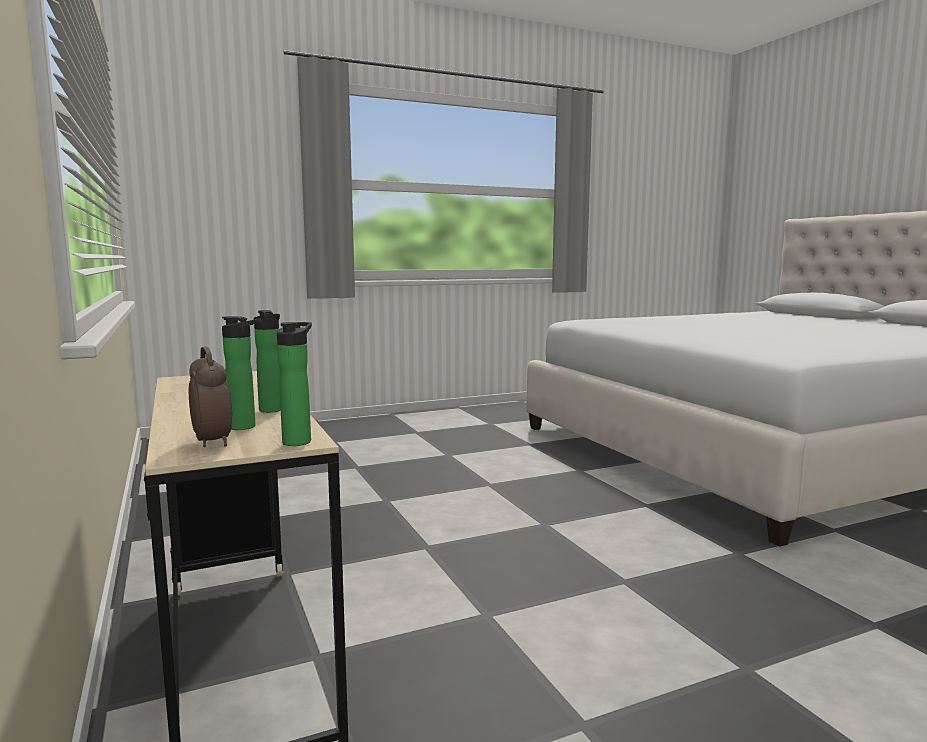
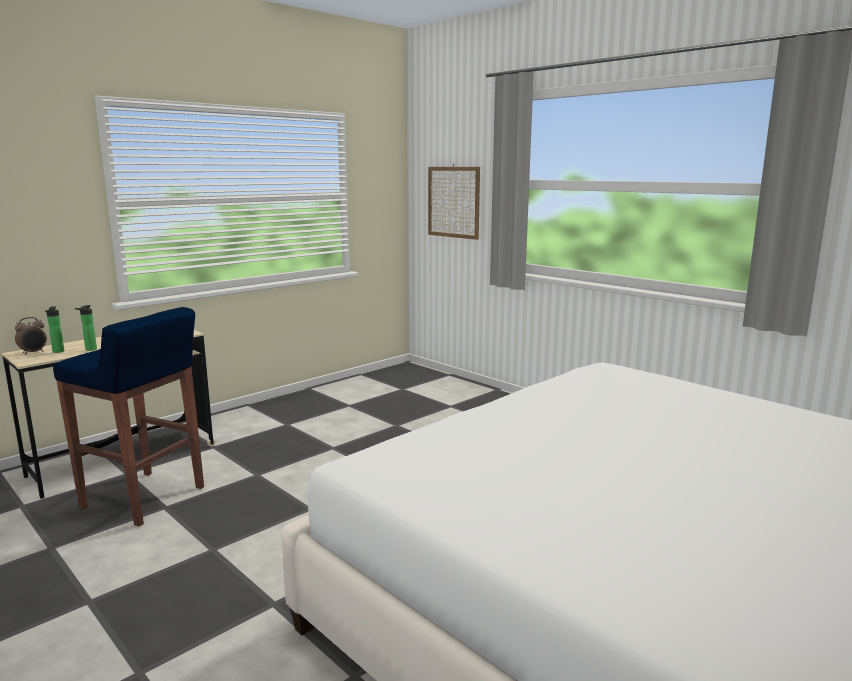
camera: 70 degrees right, 5 degrees up
bottle [277,322,312,446] -> none
none -> blue stool [53,307,204,526]
none -> picture [428,164,480,240]

